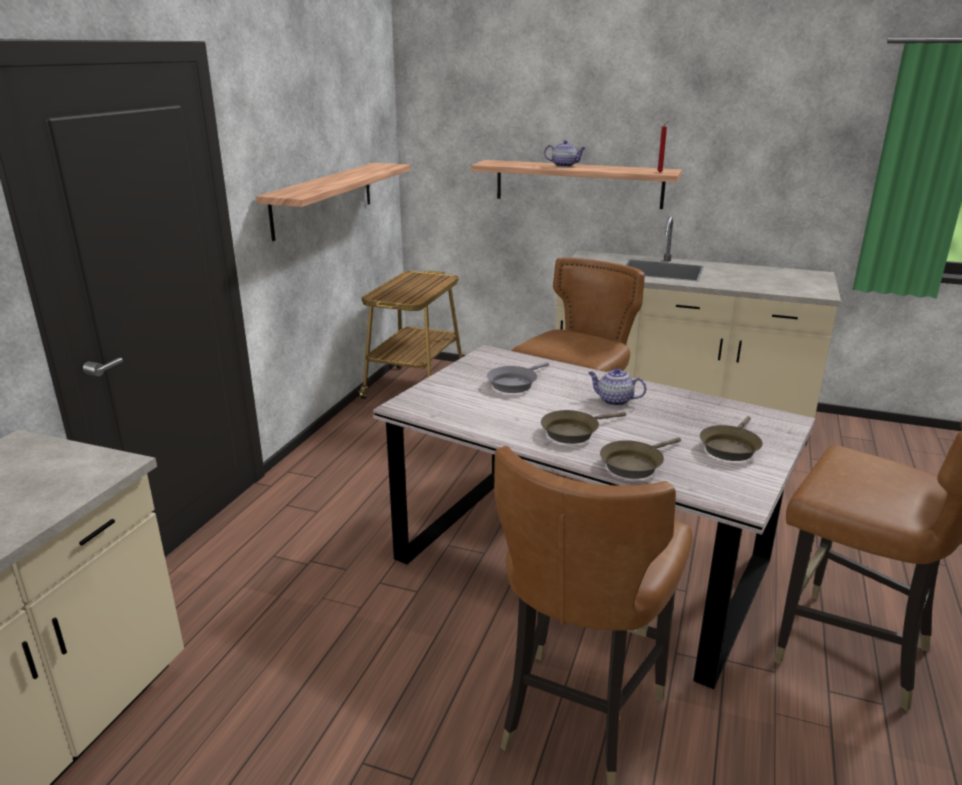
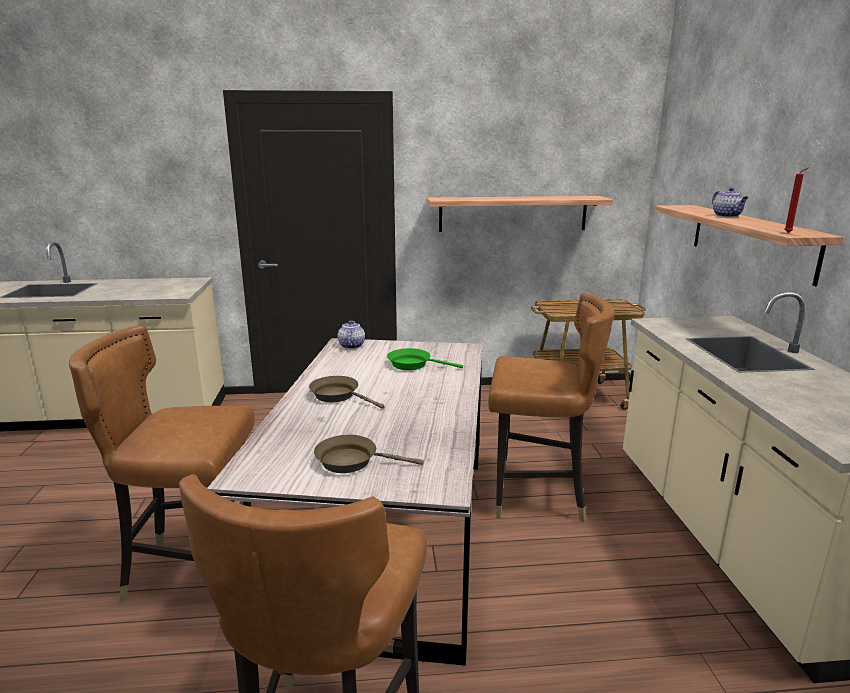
camera: 65 degrees right, 5 degrees down
grey frying pan [487,362,549,393] -> green frying pan [387,348,463,370]
teapot [589,368,647,406] -> teapot moved to [338,320,365,349]
brown frying pan [600,437,681,479] -> none

